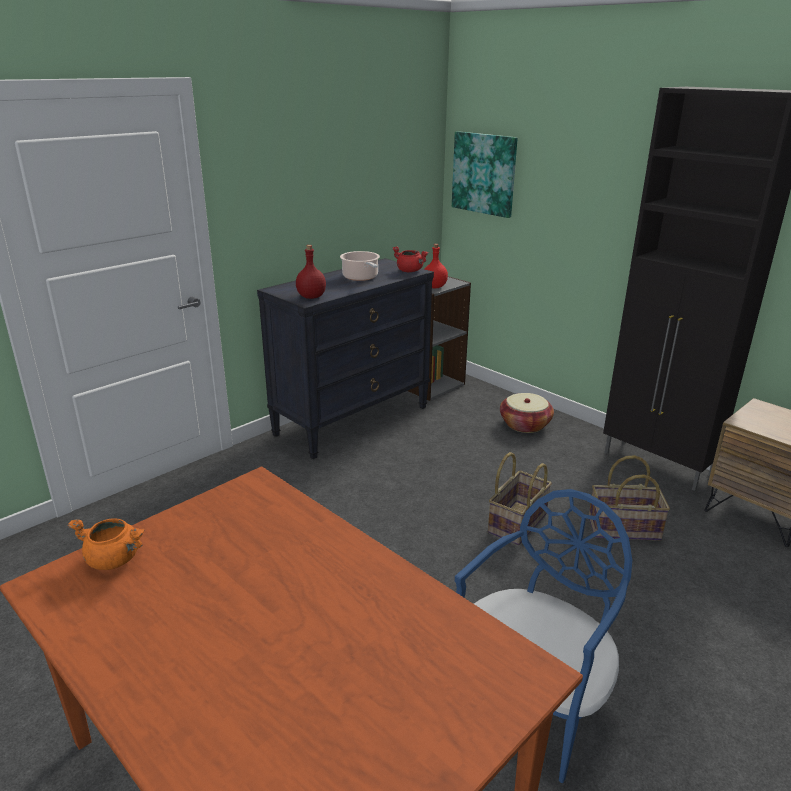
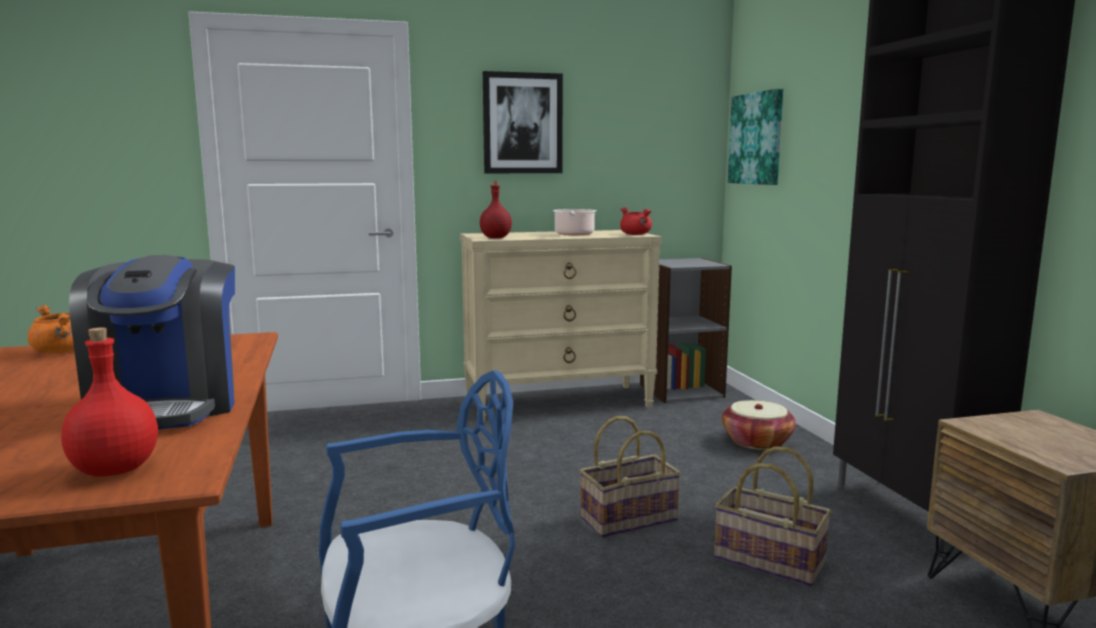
camera: 30 degrees right, 15 degrees down
black dresser [257,258,434,459] -> beige dresser [460,230,662,422]
red bottle [425,244,448,288] -> red bottle moved to [61,327,158,477]
none -> coffee machine [69,255,235,429]
none -> picture [483,71,563,173]

